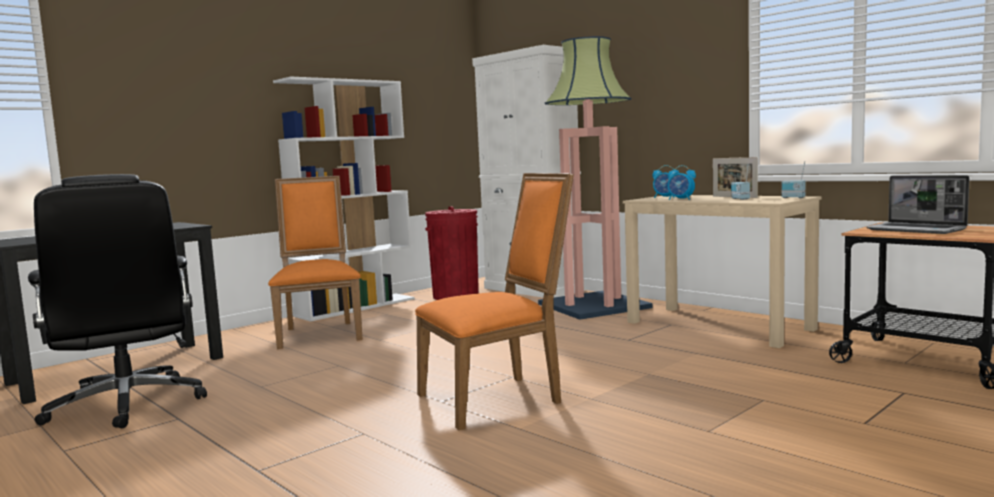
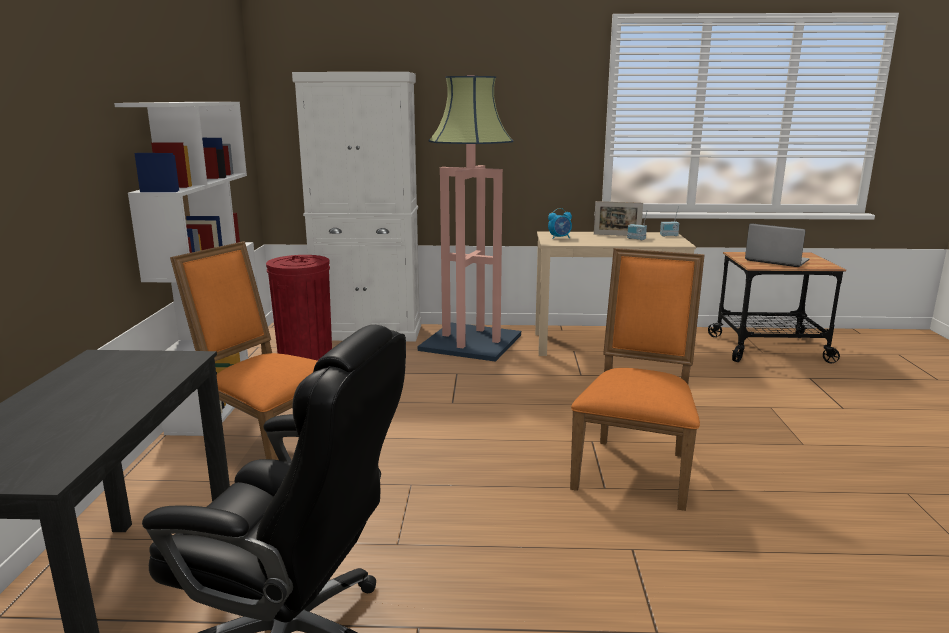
camera: 45 degrees left, 10 degrees up
alarm clock [668,165,696,200] -> none
laptop [866,175,969,234] -> laptop turned 150 degrees counterclockwise [745,223,810,267]

